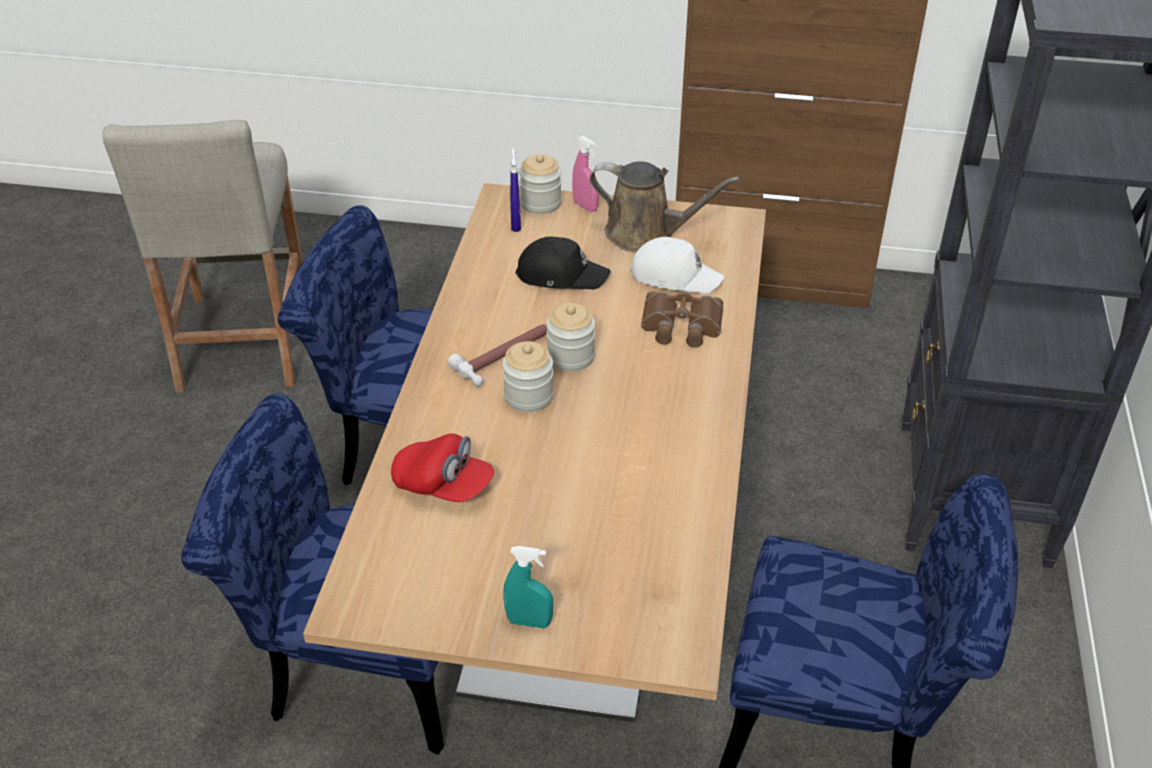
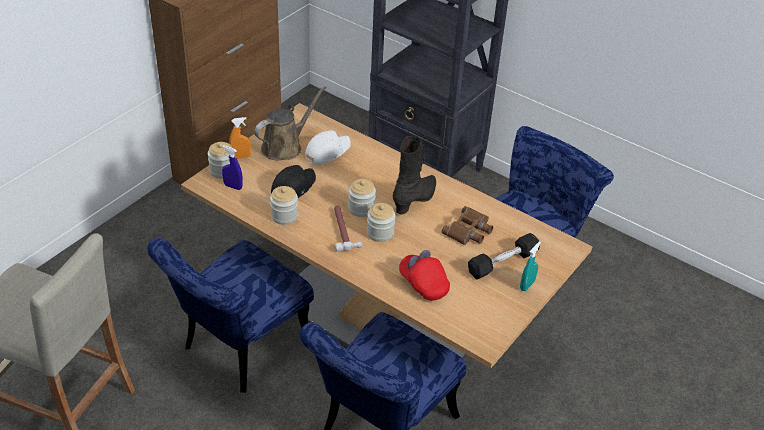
camera: 65 degrees left, 0 degrees up
red cap [391,433,494,502] -> red cap turned 90 degrees counterclockwise [399,250,450,301]
pink spray bottle [572,136,599,212] -> orange spray bottle [229,117,251,159]
brown binoculars [641,291,723,348] -> brown binoculars moved to [442,206,493,245]
none -> jar [270,186,298,225]
none -> black boot [393,135,436,215]
none -> black dumbbell [468,233,540,280]

